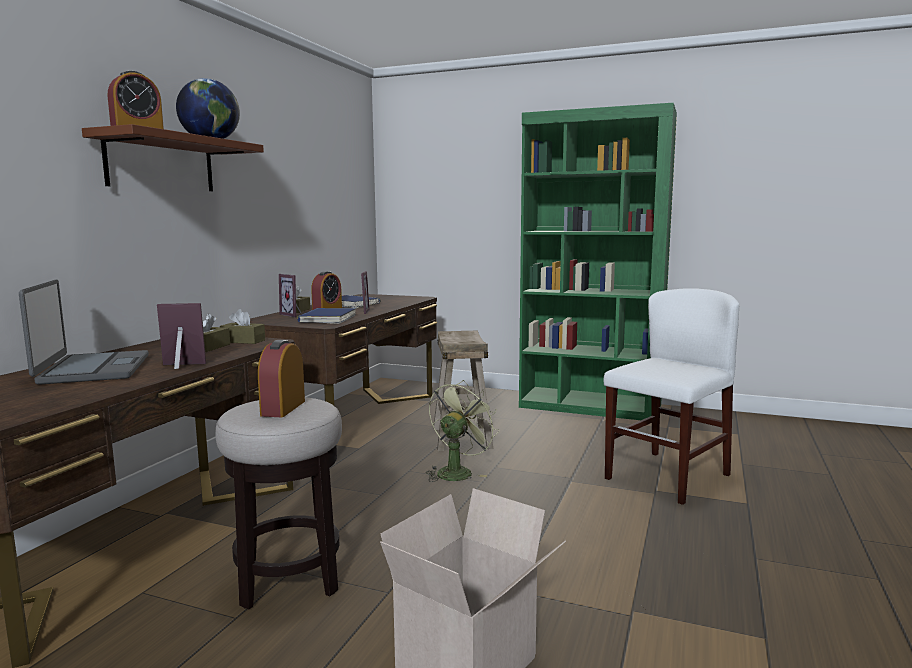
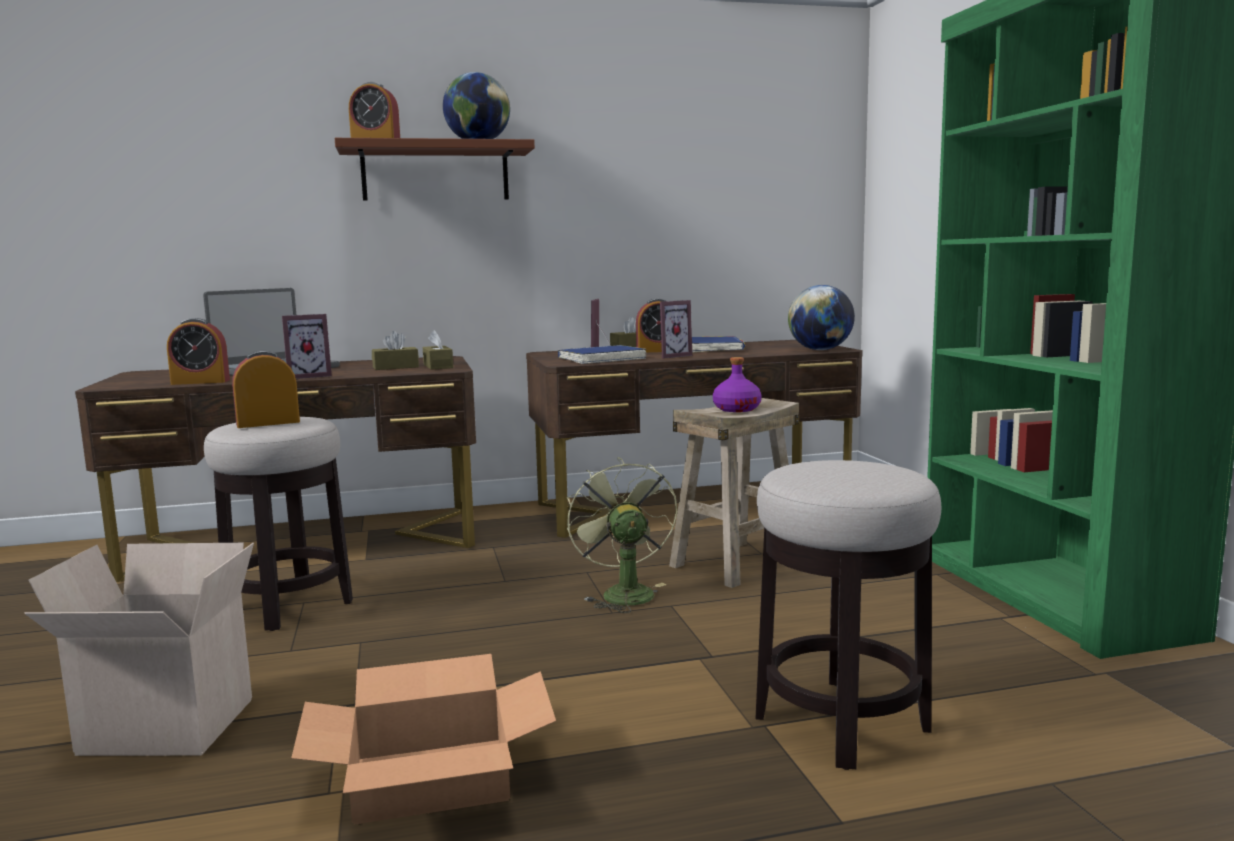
camera: 55 degrees right, 0 degrees up
picture frame [157,303,206,369] -> picture frame turned 105 degrees clockwise [282,314,332,379]
green fan [426,380,499,482] -> green fan turned 105 degrees counterclockwise [567,457,677,613]
white chair [604,288,739,505] -> stool [756,460,941,770]
none -> alarm clock [167,318,230,385]
none -> cardboard box [291,654,556,825]
none -> purple bottle [713,357,762,412]
none -> globe [788,285,855,350]

